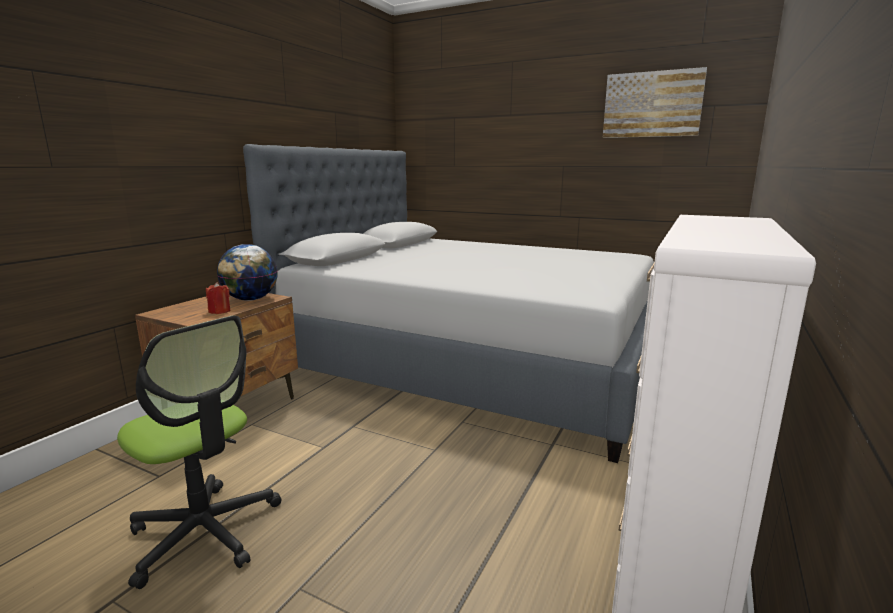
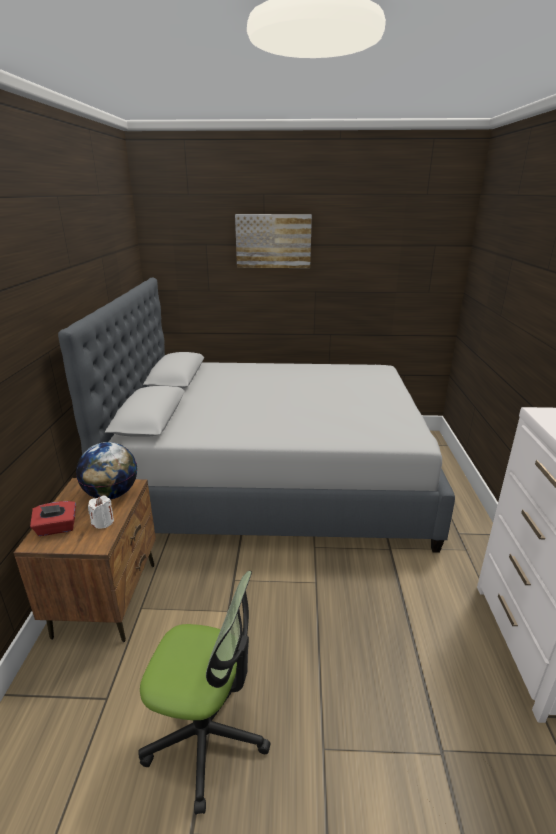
camera: 25 degrees left, 10 degrees up
red candle [206,282,230,314] -> white candle [88,496,114,529]
picture [603,67,707,138] -> picture moved to [235,214,312,268]
none -> red tissue box [30,501,76,536]

